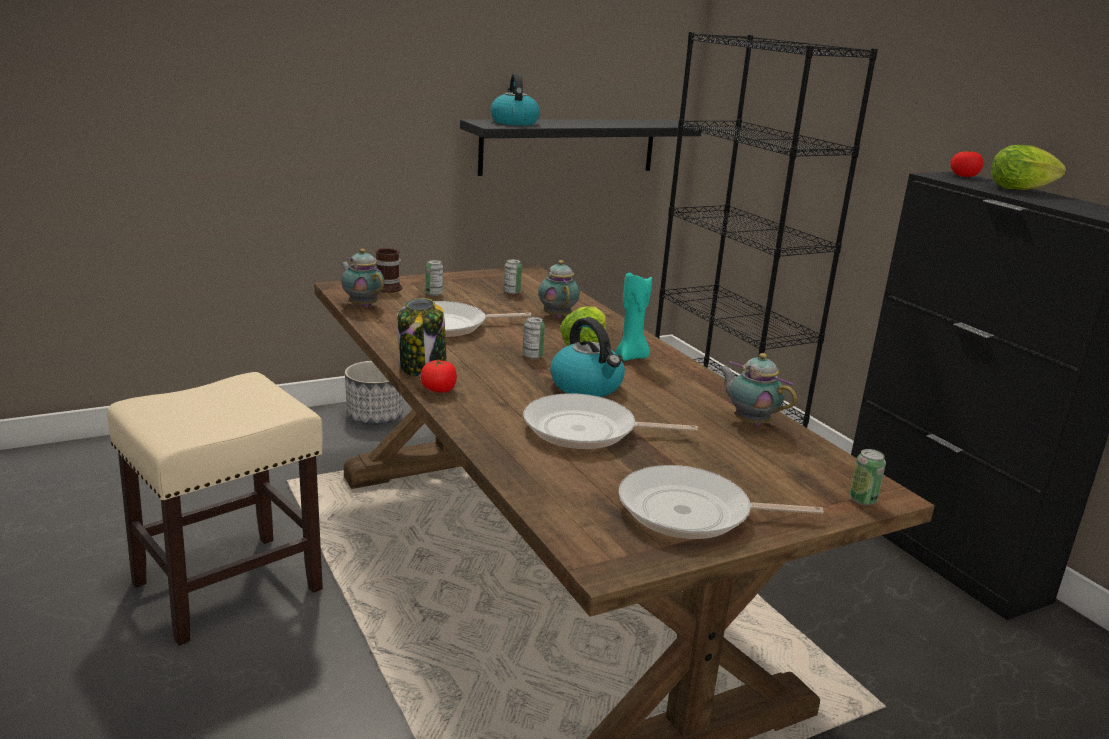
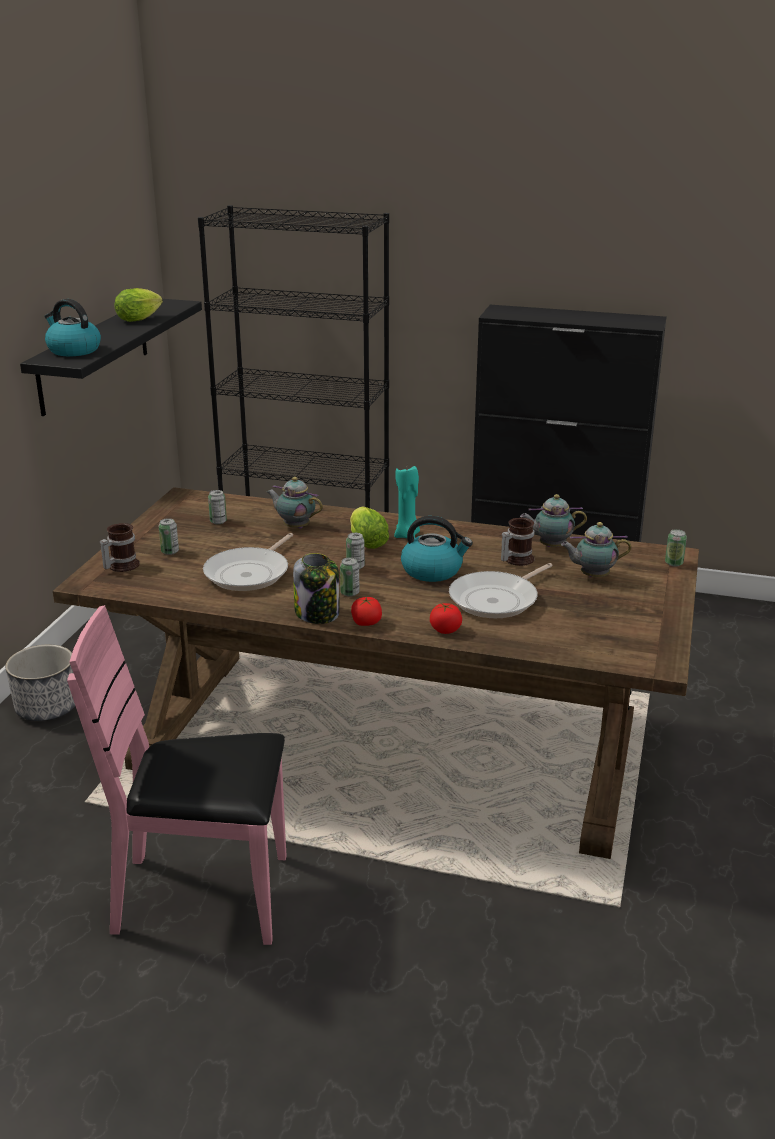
camera: 45 degrees left, 5 degrees up
beige stool [107,372,323,646] -> pink chair [67,605,287,945]
teapot [340,249,384,308] -> teapot moved to [561,522,632,577]
frying pan [619,465,823,539] -> none
tomato [950,150,983,177] -> tomato moved to [430,603,462,634]
lettuce [991,145,1066,190] -> lettuce moved to [115,288,163,322]
none -> can [340,558,359,597]
none -> mug [501,518,535,566]

